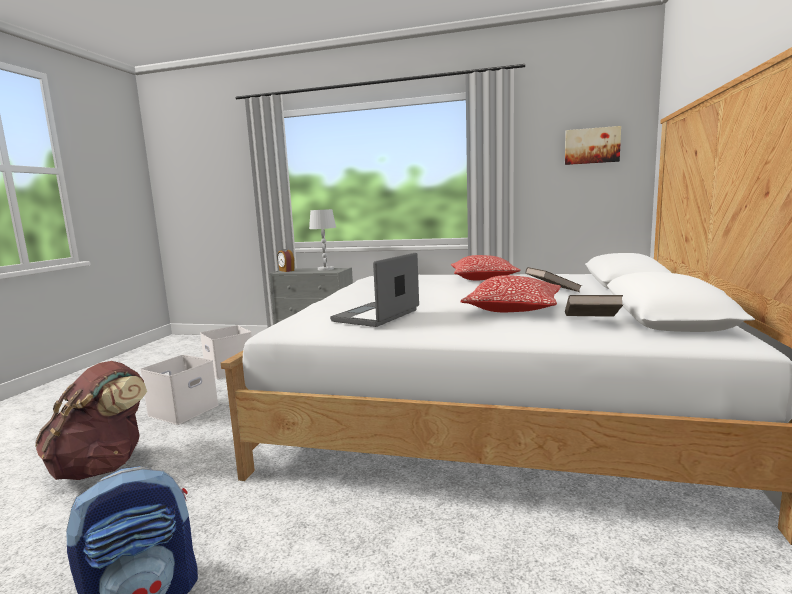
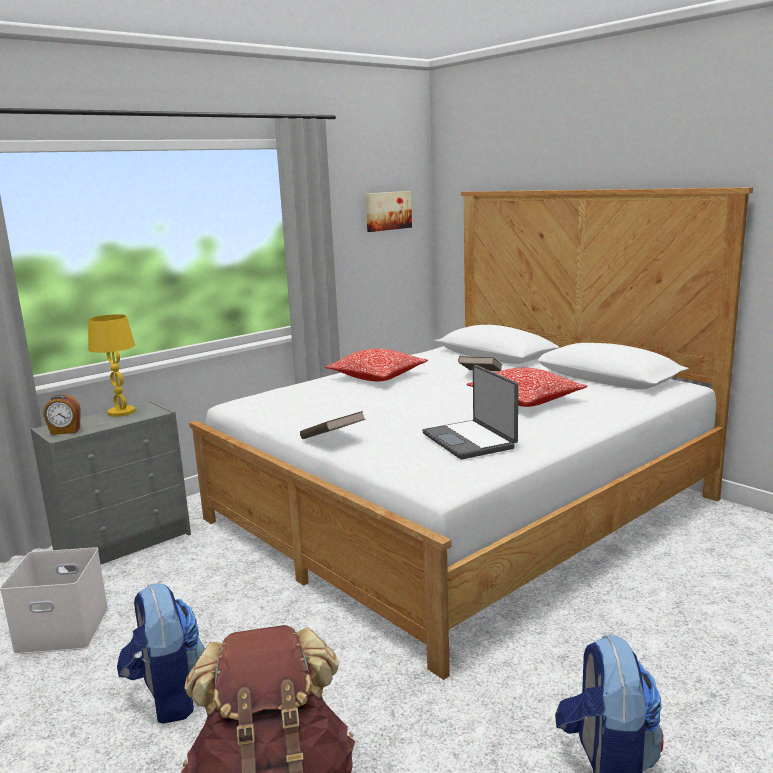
camera: 55 degrees left, 5 degrees up
white storage box [140,355,219,425] -> backpack [117,583,205,724]
white table lamp [309,209,336,270] -> yellow table lamp [88,314,135,417]
brown book [565,295,623,317] -> brown book moved to [300,411,366,439]

